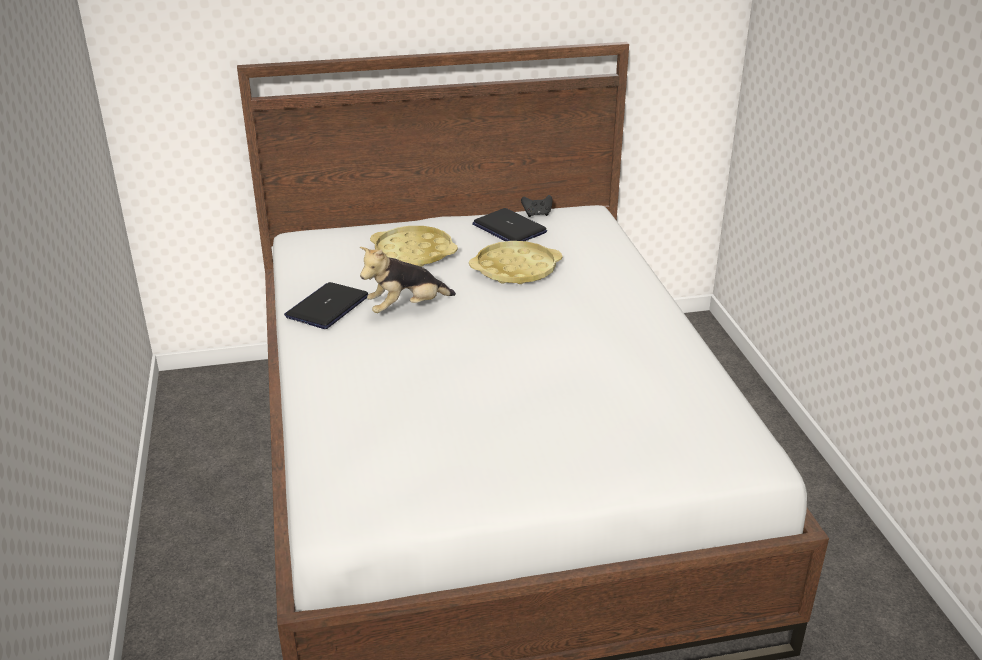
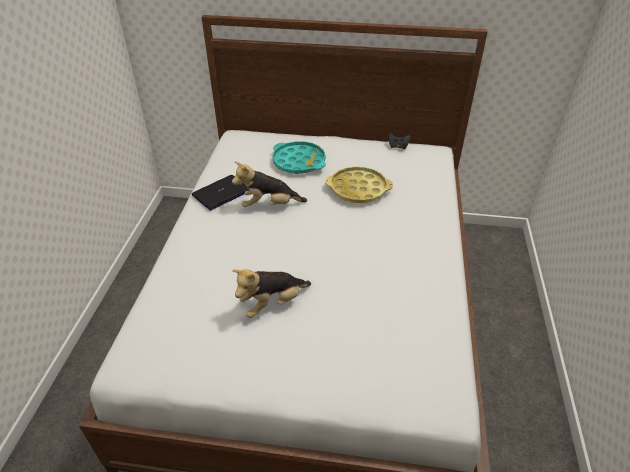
camera: 20 degrees right, 10 degrees up
yellow tray [370,226,458,267] -> turquoise tray [272,141,326,174]
laptop [472,208,547,241] -> none
none -> plush toy [233,269,311,318]

